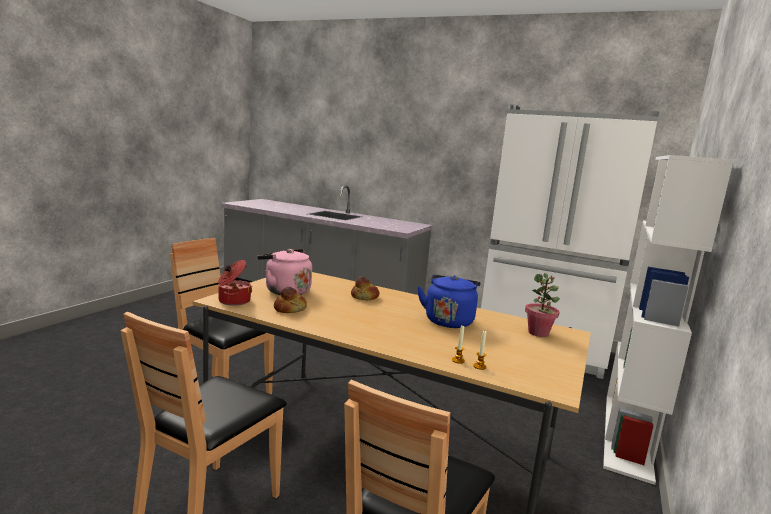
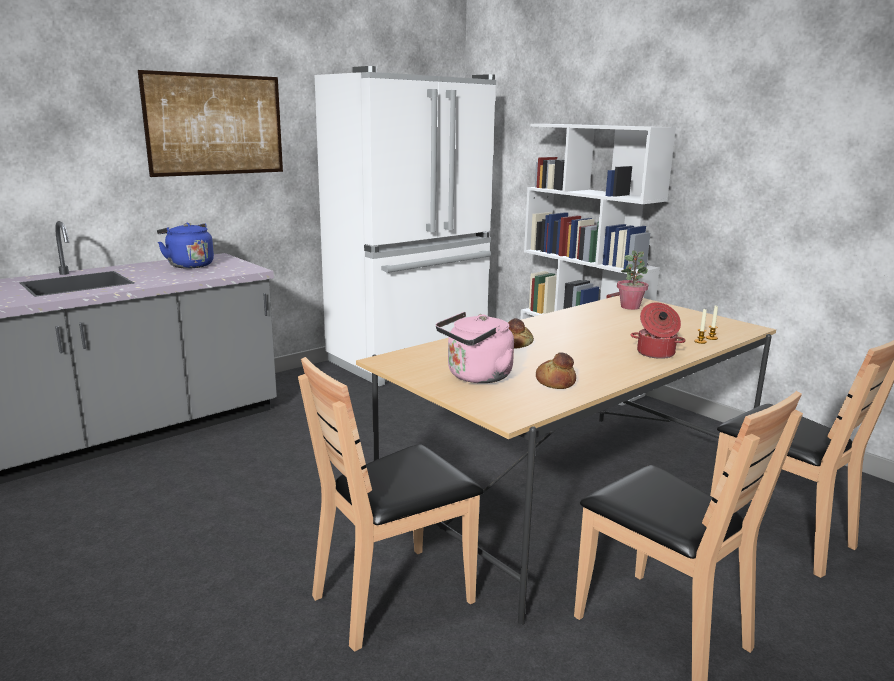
camera: 65 degrees left, 5 degrees up
cooking pot [218,260,252,306] -> cooking pot moved to [631,302,686,359]
blue kettle [417,275,481,328] -> blue kettle moved to [157,223,214,269]
none -> picture [138,70,283,177]

